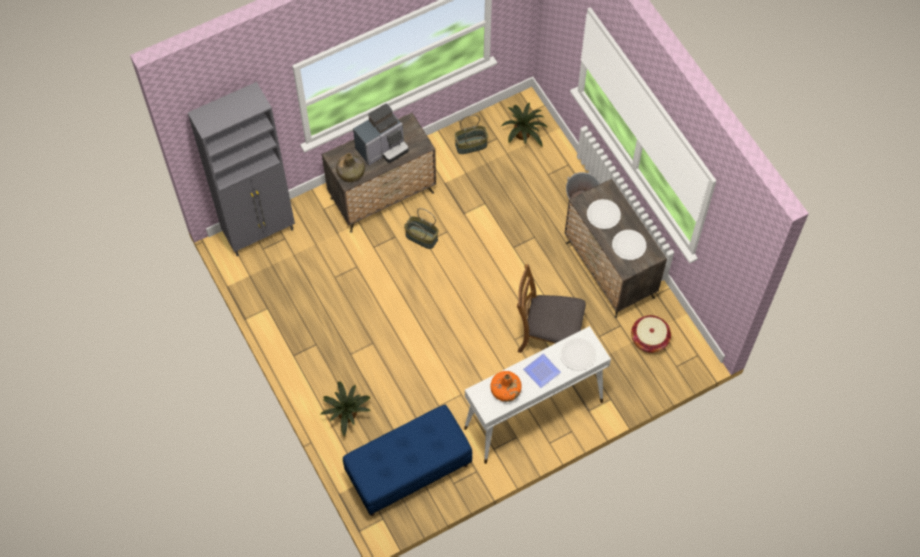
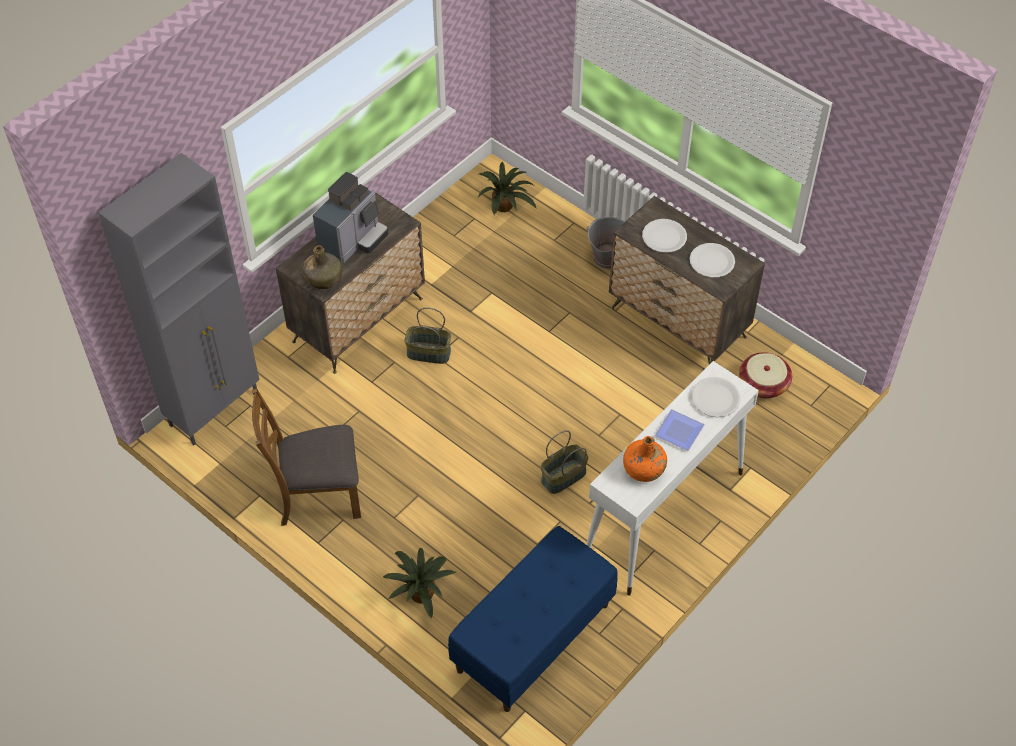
camera: 20 degrees left, 10 degrees down
basket [454,115,488,154] -> basket moved to [541,430,588,494]
brown chair [517,264,586,353] -> brown chair moved to [252,389,361,526]

